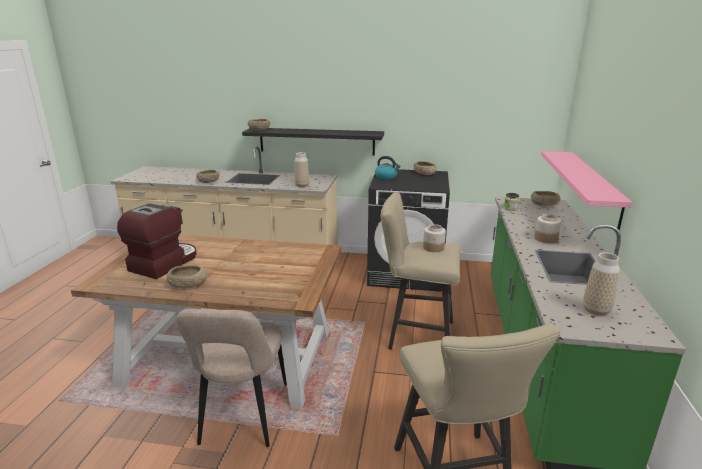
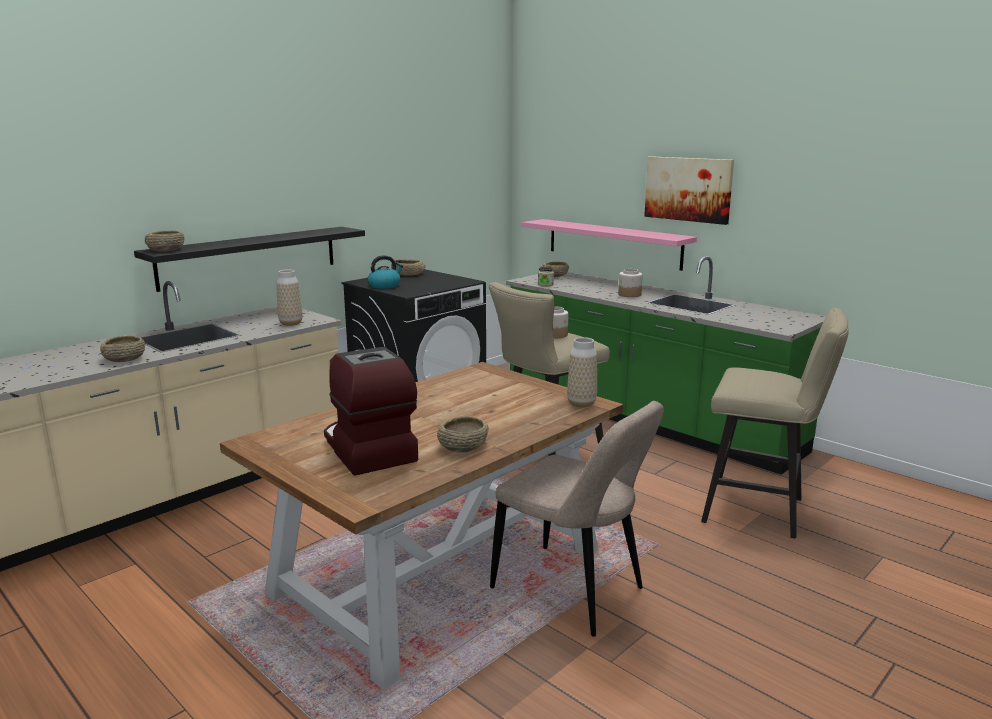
camera: 55 degrees left, 5 degrees down
vase [583,252,620,316] -> vase moved to [567,337,597,408]
none -> picture [644,156,734,225]

